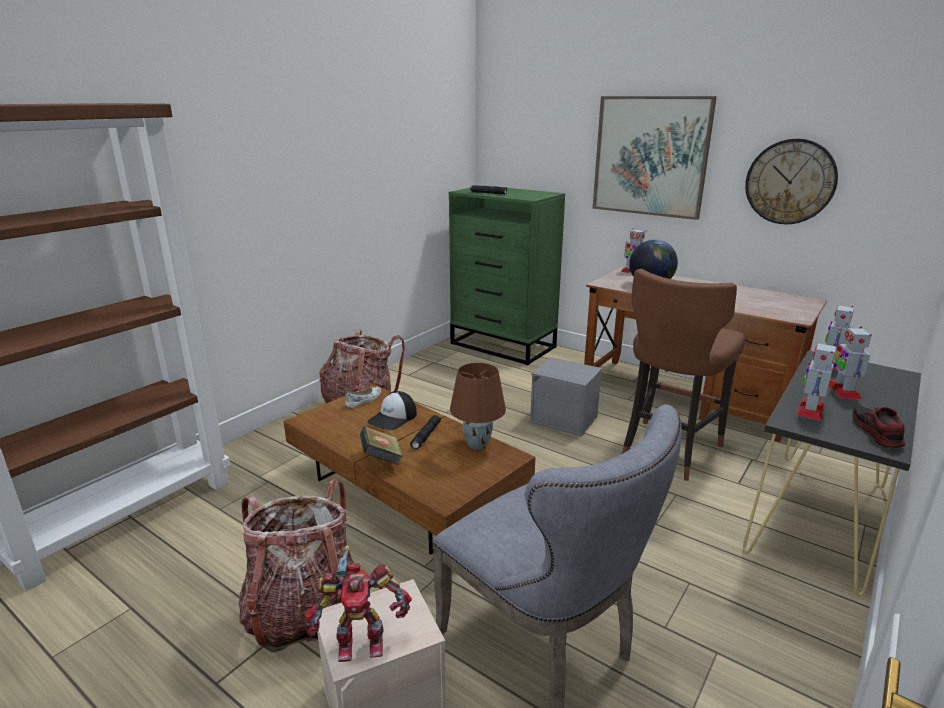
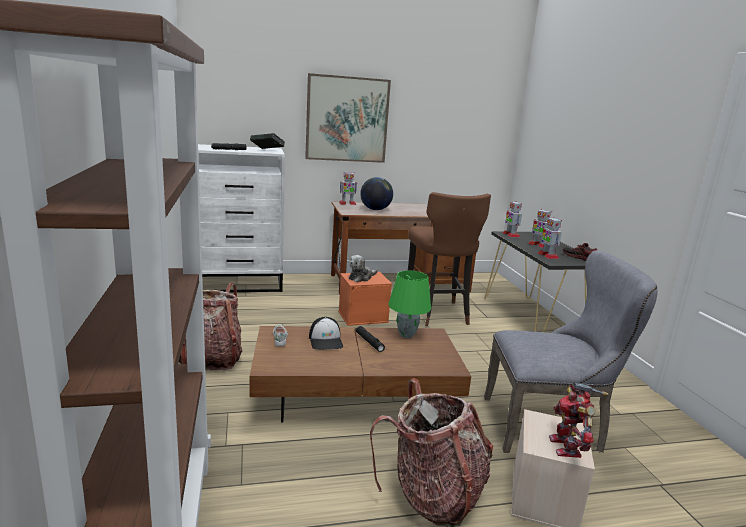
camera: 50 degrees left, 5 degrees down
toy robot [305,545,412,662] -> toy robot turned 150 degrees clockwise [549,382,609,458]
book [360,426,403,465] -> book moved to [250,133,285,149]
green dresser [448,185,565,365] -> white dresser [198,144,285,292]
brown table lamp [450,363,506,450] -> green table lamp [388,271,431,338]
grey storage box [530,357,602,436] -> orange storage box [338,272,392,326]
wall clock [745,139,838,224] -> none
none -> plush toy [349,255,378,282]

